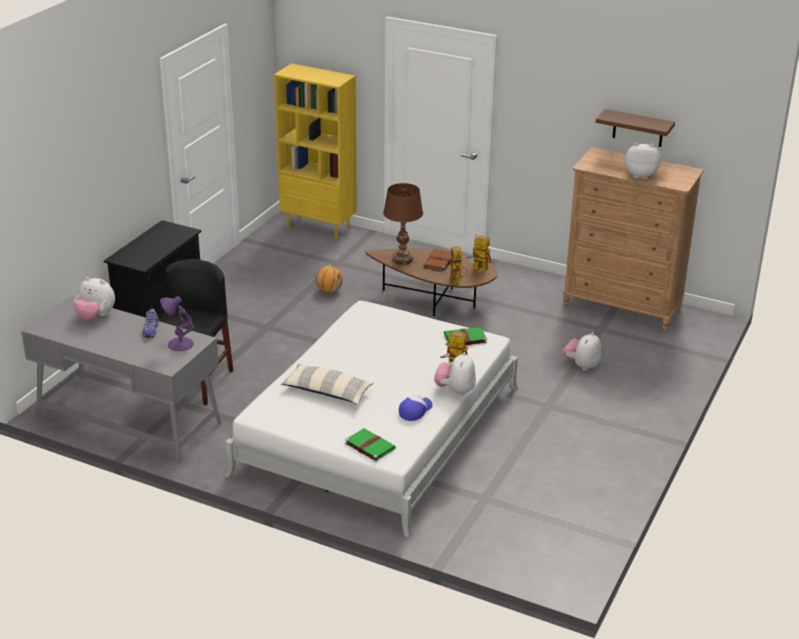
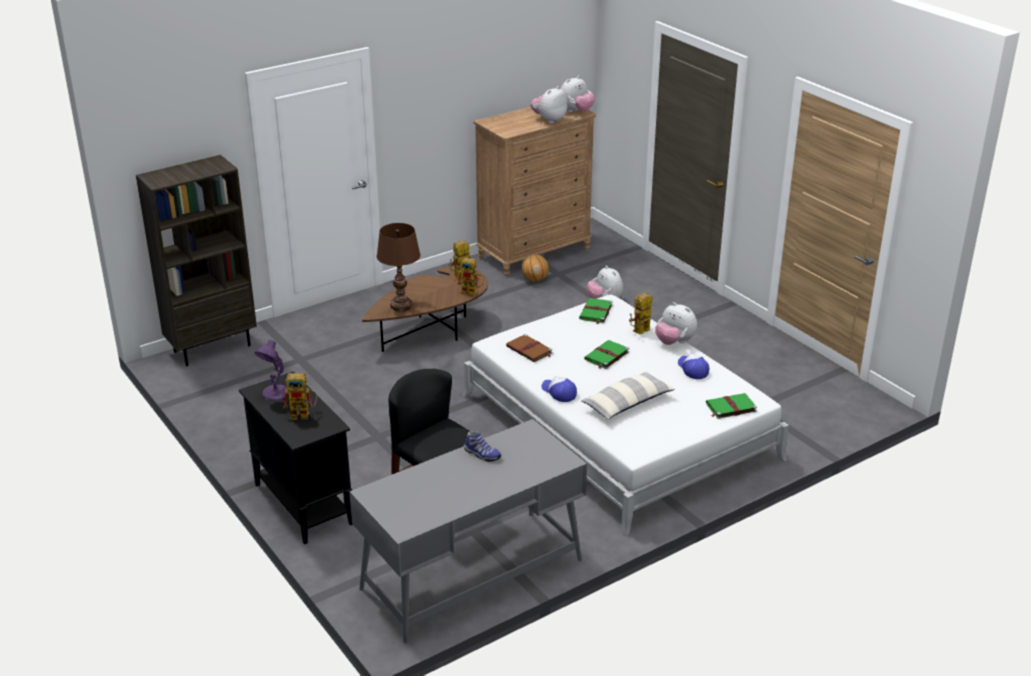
camera: 60 degrees left, 0 degrees up
plush toy [73,277,115,320] -> plush toy moved to [561,76,595,112]
purple table lamp [160,296,194,351] -> purple table lamp moved to [255,340,289,400]
yellow bookcase [274,64,357,239] -> brown bookcase [136,155,257,366]
basketball [316,266,343,293] -> basketball moved to [521,254,549,282]
brown book [423,249,451,272] -> brown book moved to [506,334,553,362]
brown shelf [596,109,675,147] -> none
none -> toy robot [283,373,317,420]
none -> cap [541,376,577,402]
none -> green book [584,340,629,369]

